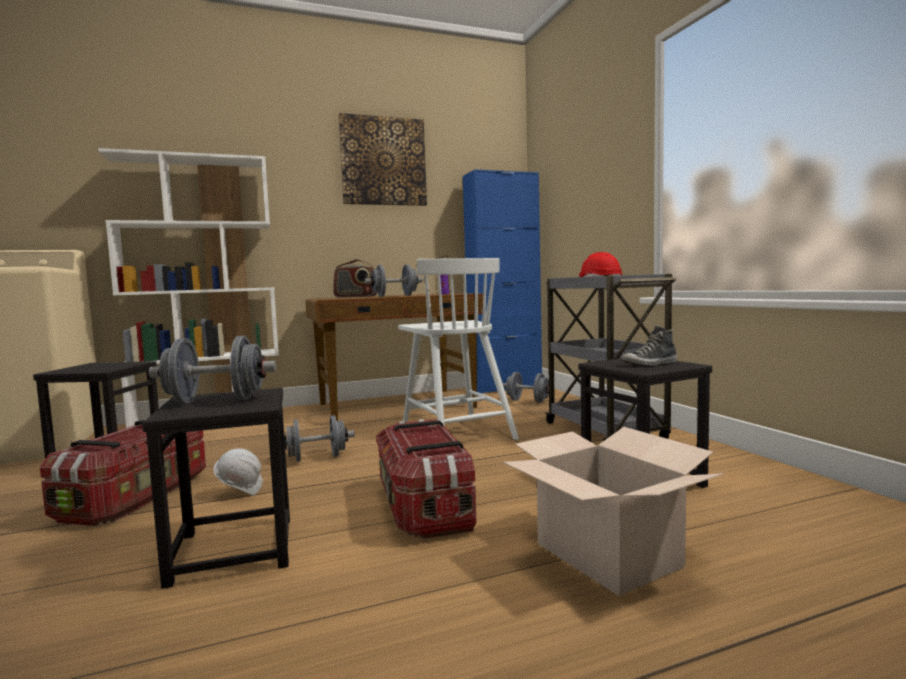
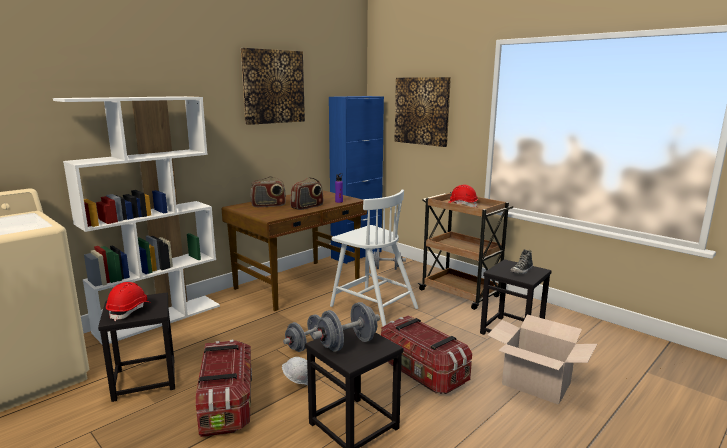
camera: 25 degrees left, 10 degrees up
grey dumbbell [365,264,423,297] -> radio [290,177,323,210]
grey cart [545,274,677,441] -> brown cart [418,192,514,310]
none -> red hard hat [106,282,149,321]
none -> picture [395,77,451,147]

